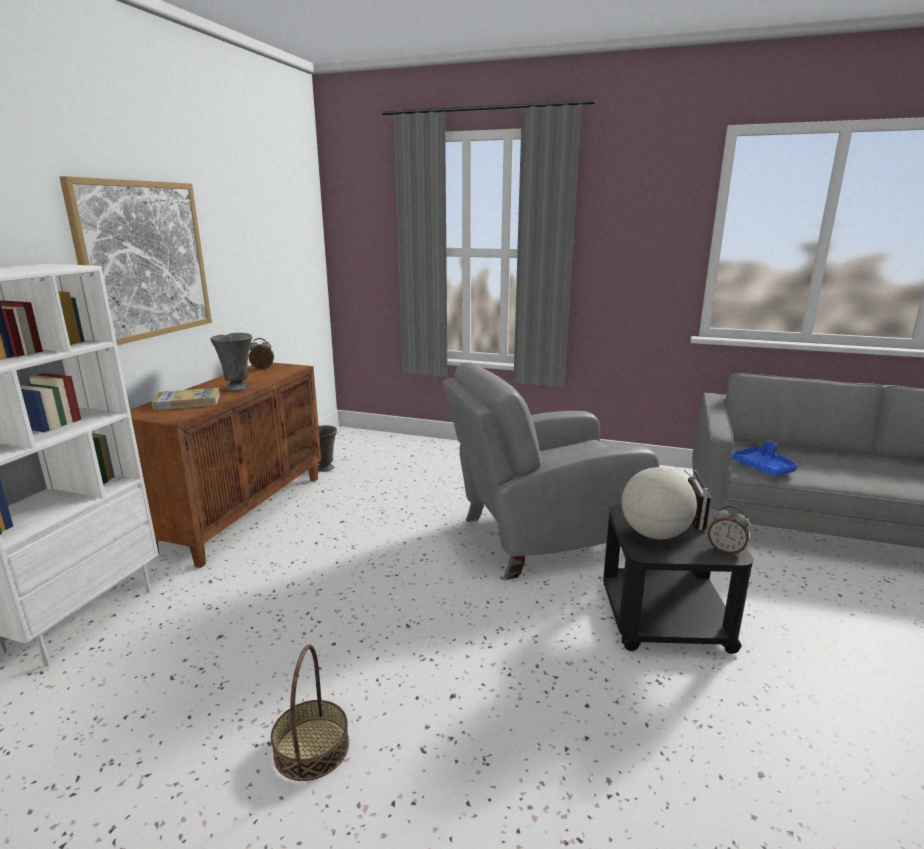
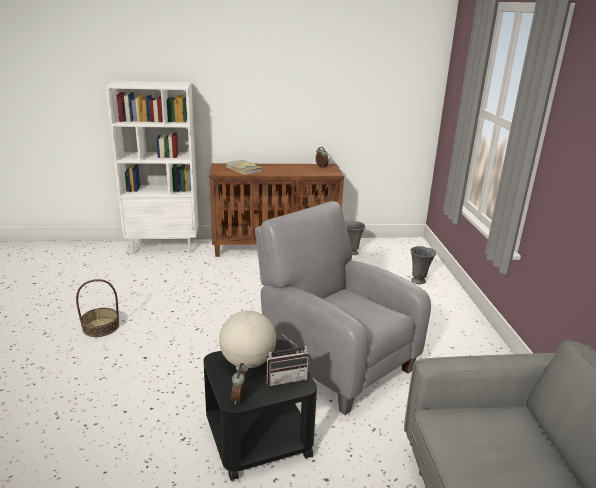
camera: 65 degrees right, 5 degrees up
picture [60,176,212,345] -> none
grey vase [210,333,252,392] -> grey vase moved to [411,246,436,284]
blue tray [731,441,797,476] -> none

